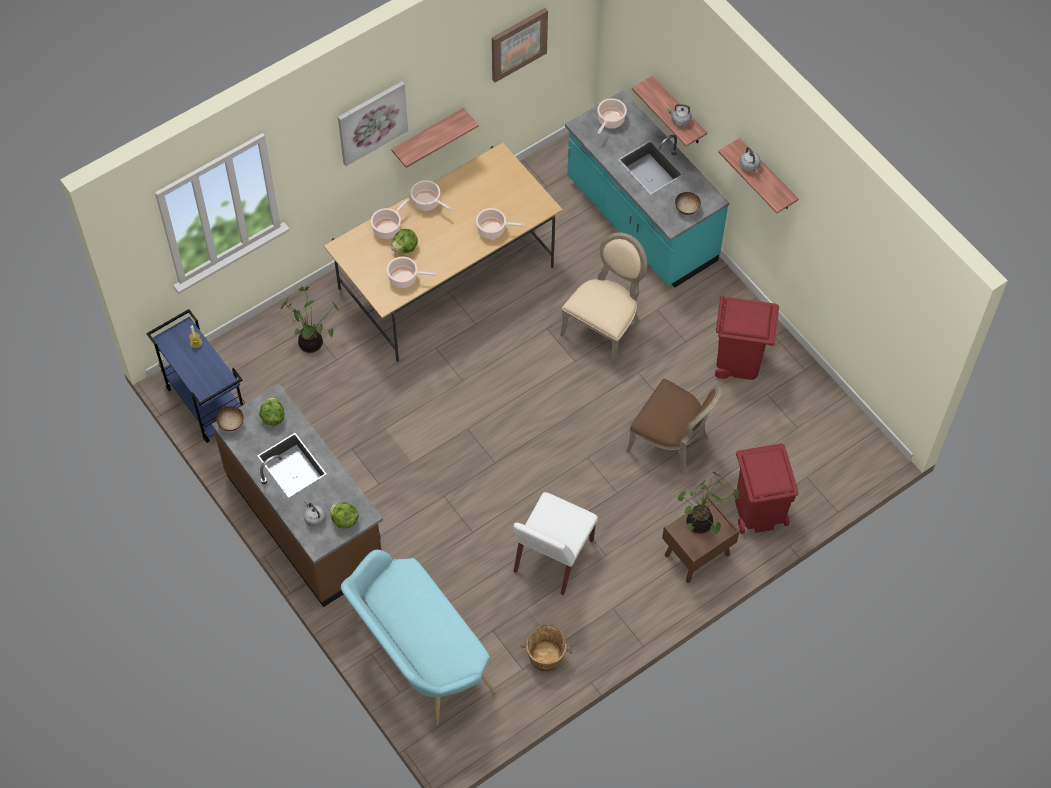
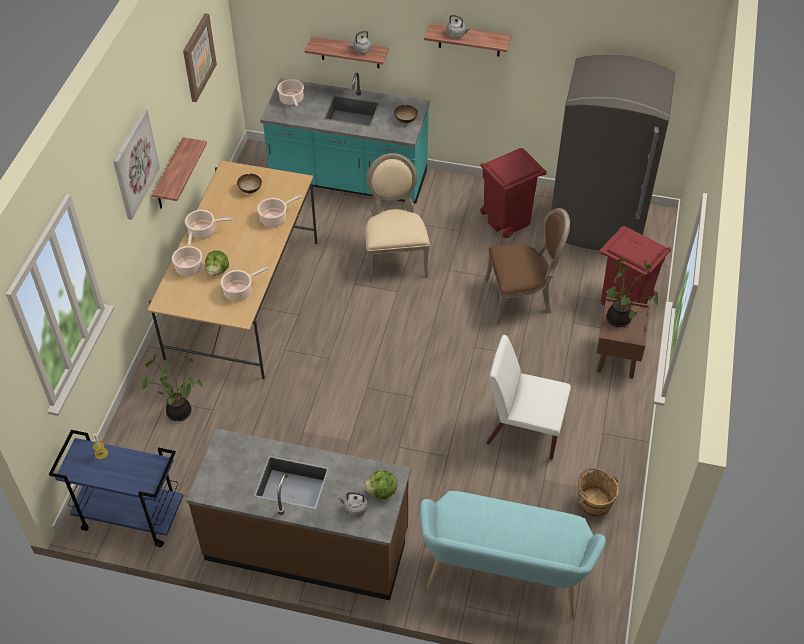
camera: 40 degrees left, 10 degrees down
bowl [216,406,244,431] -> bowl moved to [237,173,262,193]
lettuce [259,397,284,426] -> none
white chair [513,492,598,595] -> white chair turned 120 degrees clockwise [486,335,571,460]
none -> grey fridge [551,55,675,251]

